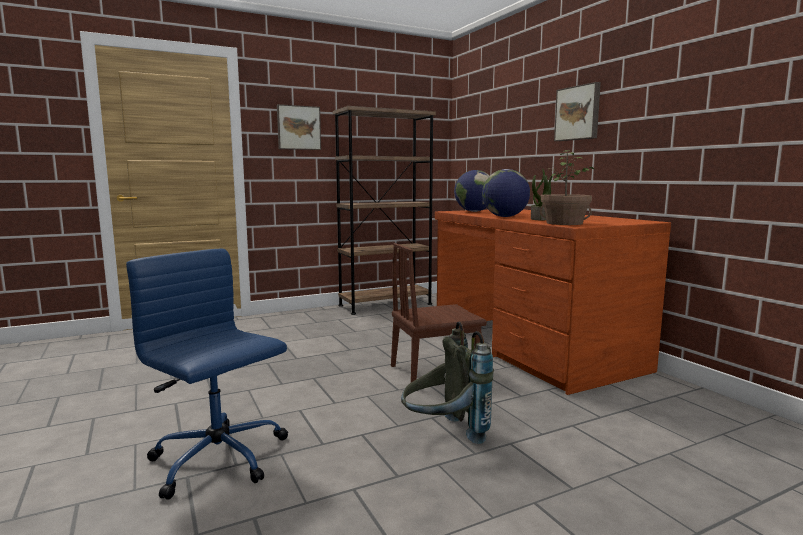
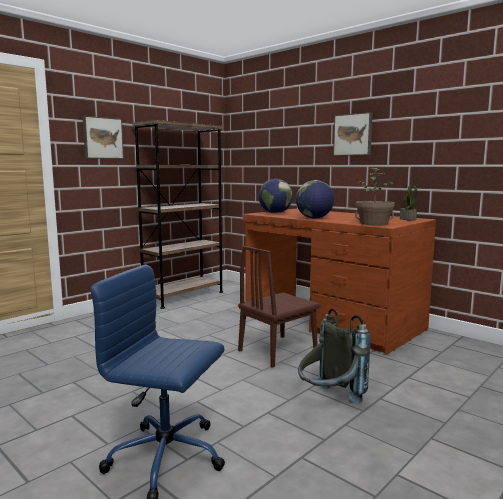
camera: 20 degrees left, 0 degrees up
potted plant [531,169,556,220] -> potted plant moved to [400,180,418,221]

